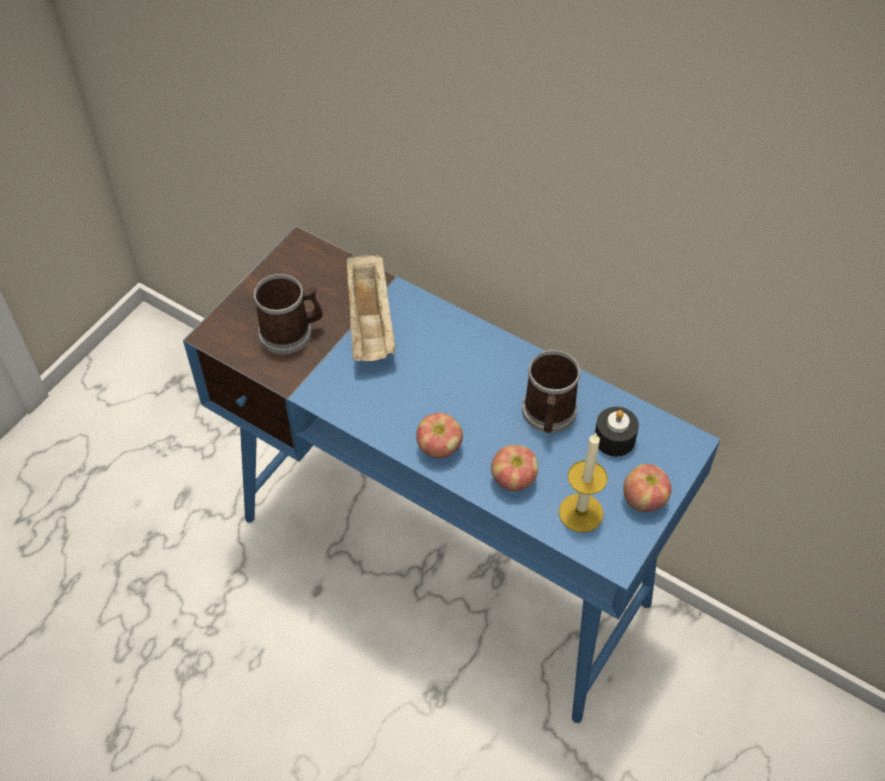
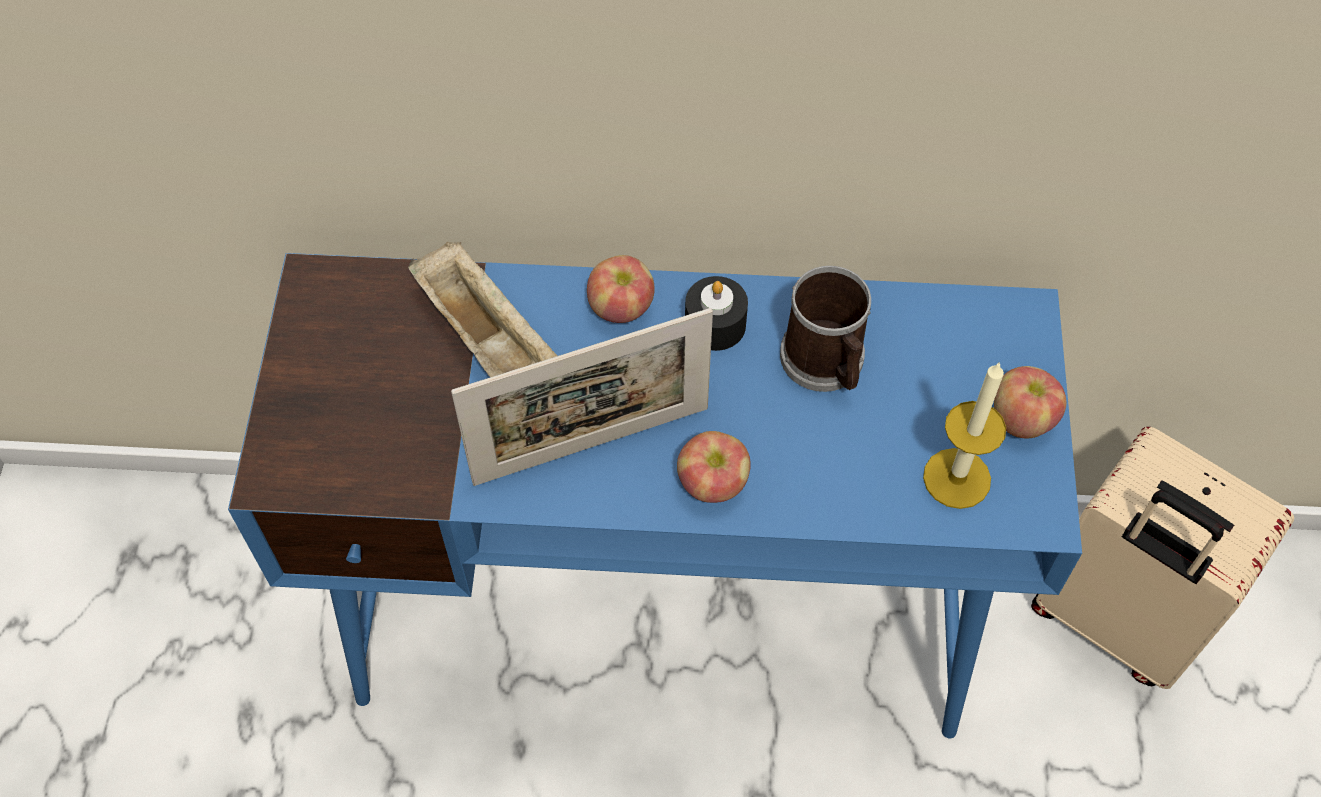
camera: 30 degrees left, 5 degrees up
mug [253,274,323,355] -> none
apple [491,445,538,491] -> apple moved to [587,255,655,323]
black candle [595,407,639,457] -> black candle moved to [685,276,748,351]
none -> picture frame [451,308,713,486]
none -> beige suitcase [1031,427,1294,689]

